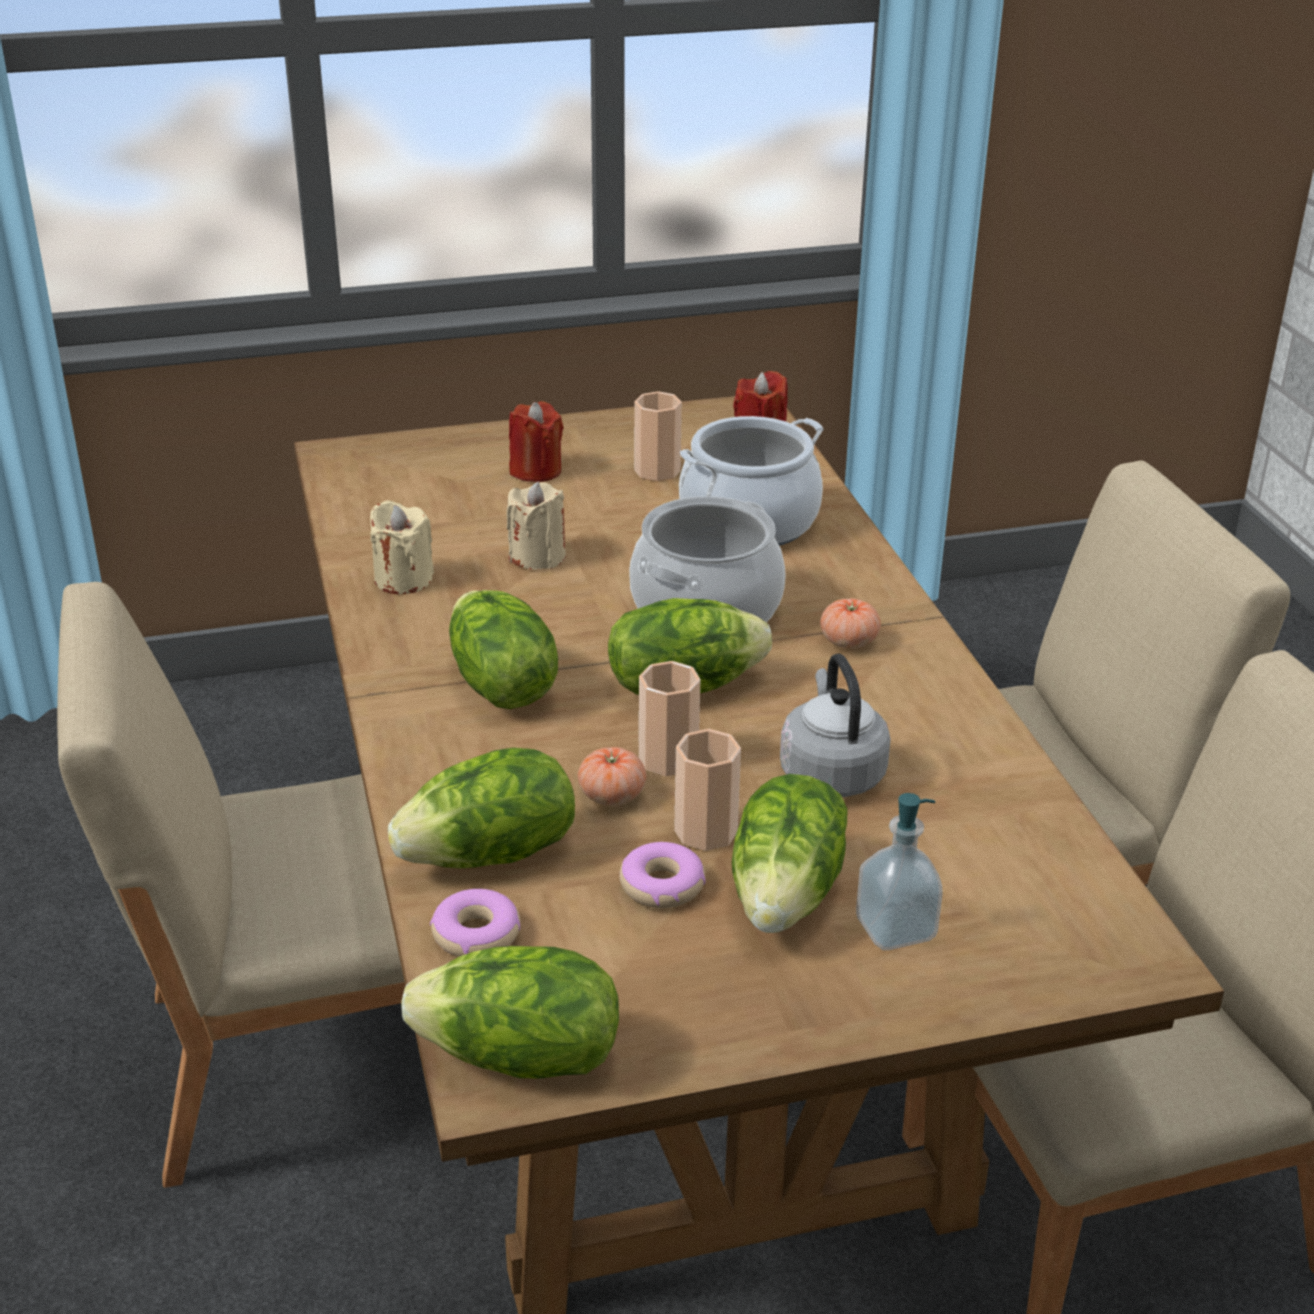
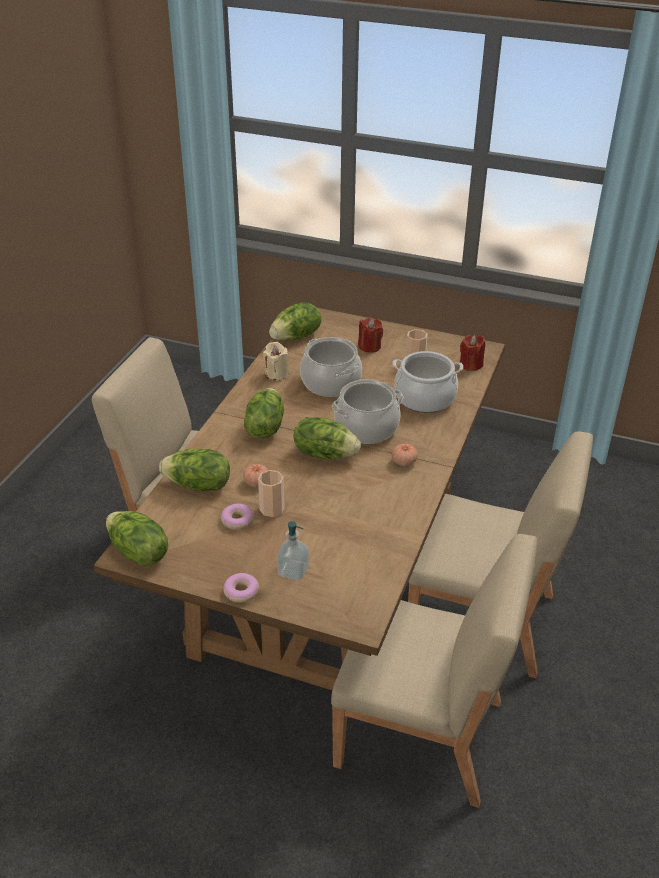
camera: 35 degrees right, 5 degrees up
donut [430,889,520,957] -> donut moved to [223,573,259,603]
beige candle [507,481,566,570] -> cooking pot [300,337,362,397]
cup [639,661,700,776] -> none
lettuce [732,774,848,933] -> lettuce moved to [269,302,322,341]
grey kettle [780,653,891,797] -> none

